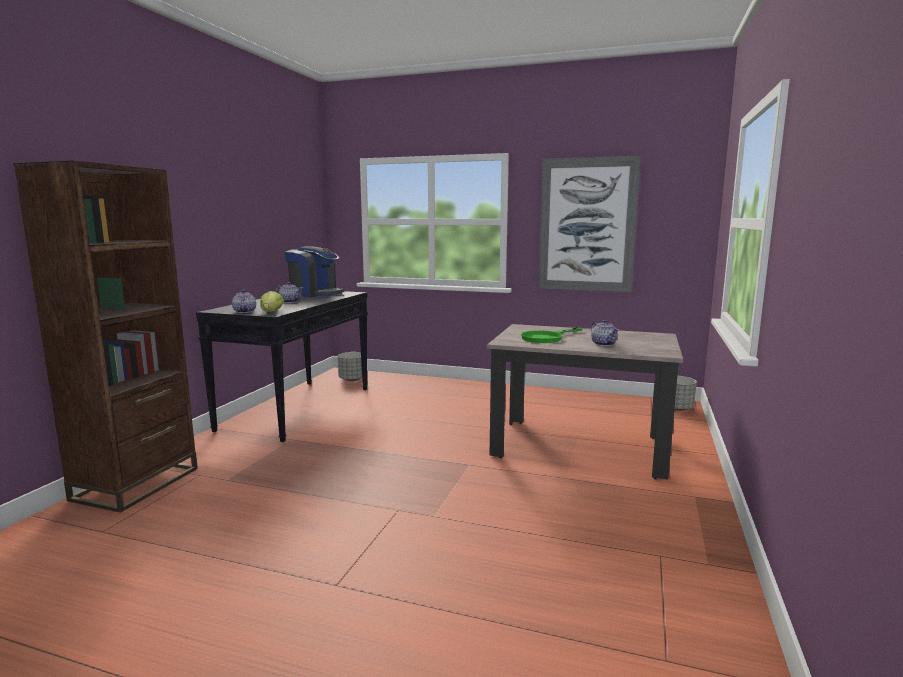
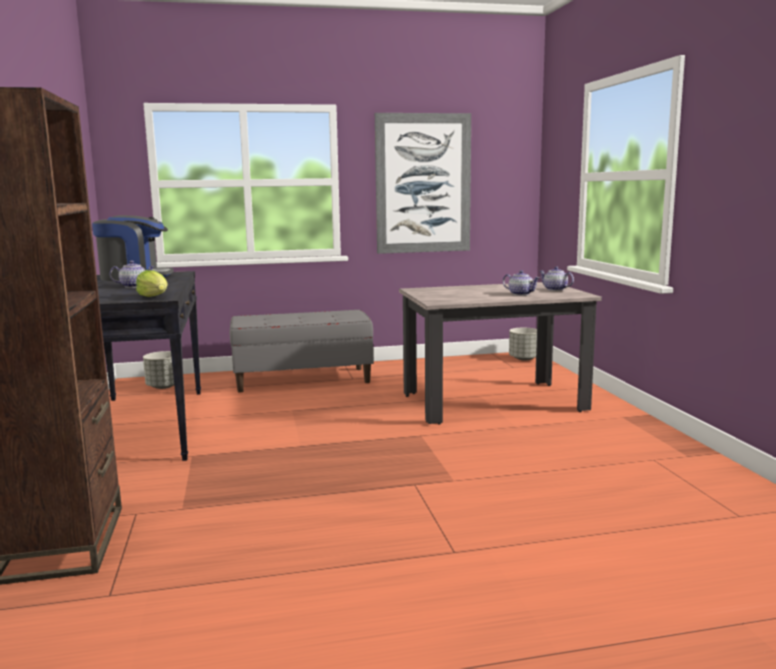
camera: 30 degrees left, 0 degrees up
teapot [232,290,256,313] -> teapot moved to [539,266,574,291]
green frying pan [521,327,583,343] -> none
none -> grey bench [230,310,373,392]

